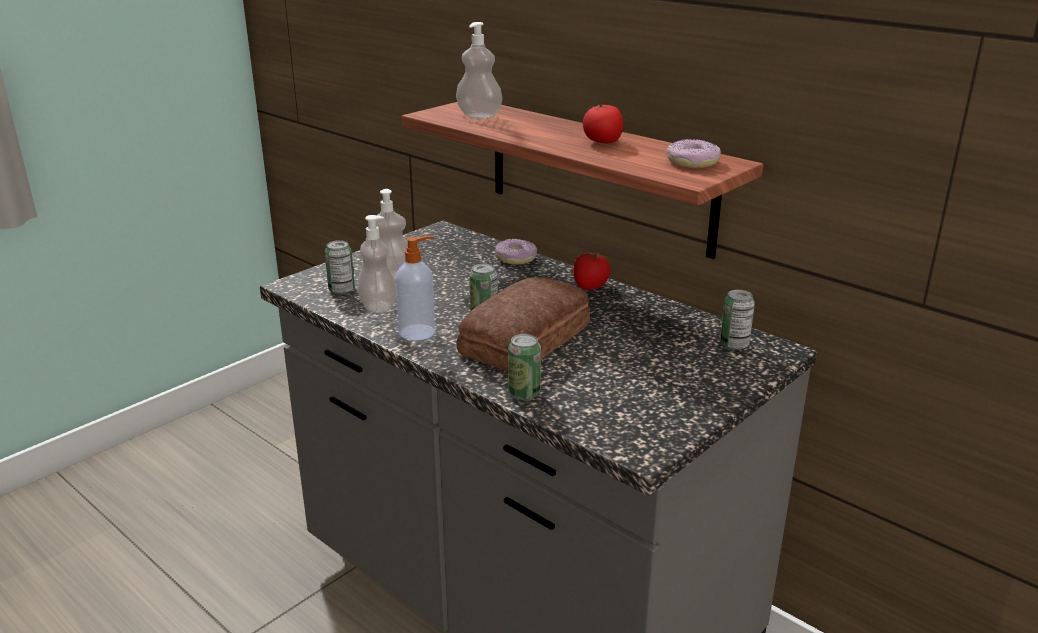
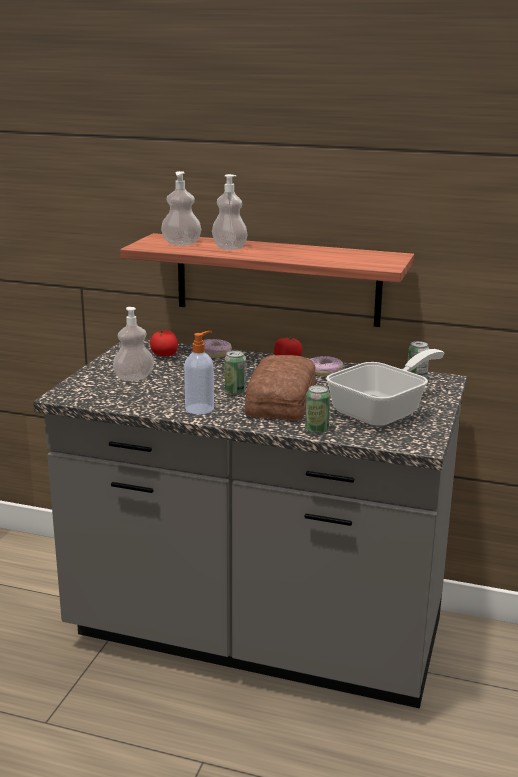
camera: 25 degrees left, 5 degrees down
can [325,240,355,294] -> none
soap dispenser [357,215,396,313] -> soap dispenser moved to [212,174,248,250]
tomato [583,105,623,143] -> tomato moved to [150,330,178,356]
donut [666,139,721,168] -> donut moved to [310,356,343,376]
none -> frying pan [326,349,444,427]

